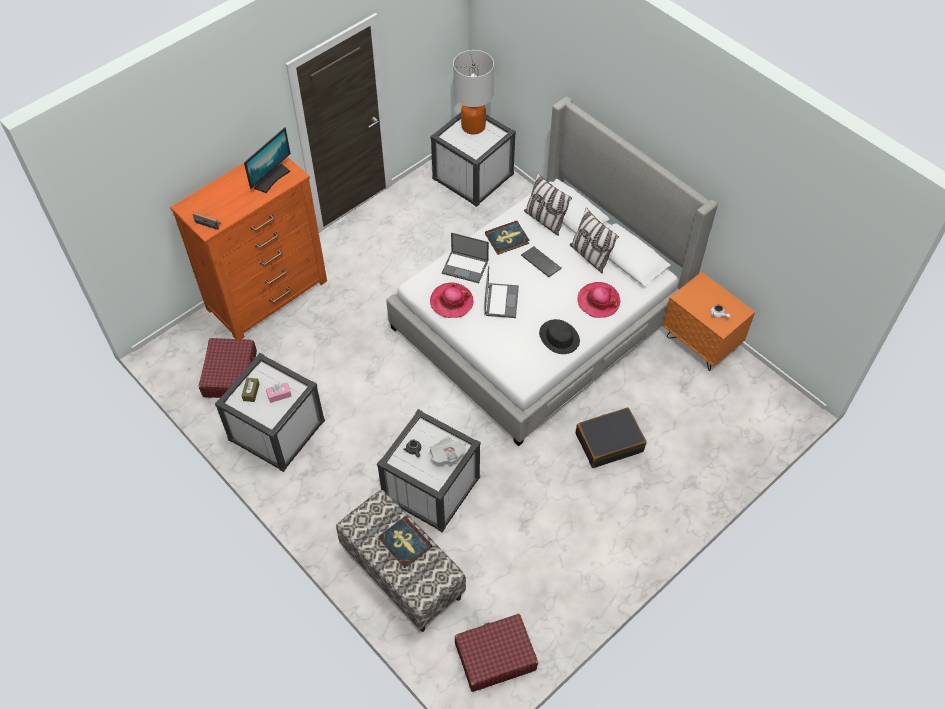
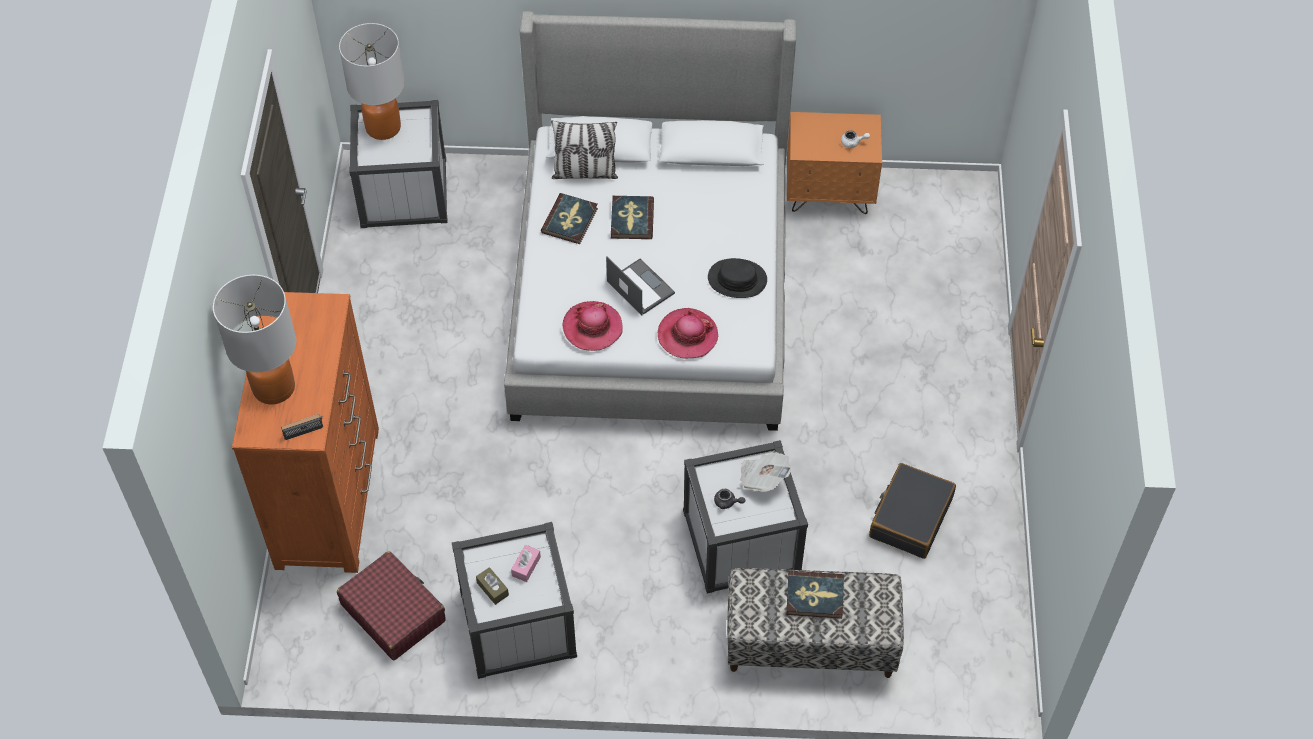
camera: 45 degrees left, 0 degrees up
monitor [244,128,291,193] -> none
laptop [442,232,489,283] -> none
red suitcase [455,614,538,692] -> none
keyboard [521,246,562,277] -> book [611,196,654,239]
pillow [570,207,619,273] -> none
black suitcase [576,407,647,468] -> black suitcase moved to [869,463,956,559]
hat [578,282,620,318] -> hat moved to [658,308,718,359]
none -> table lamp [213,275,296,404]

